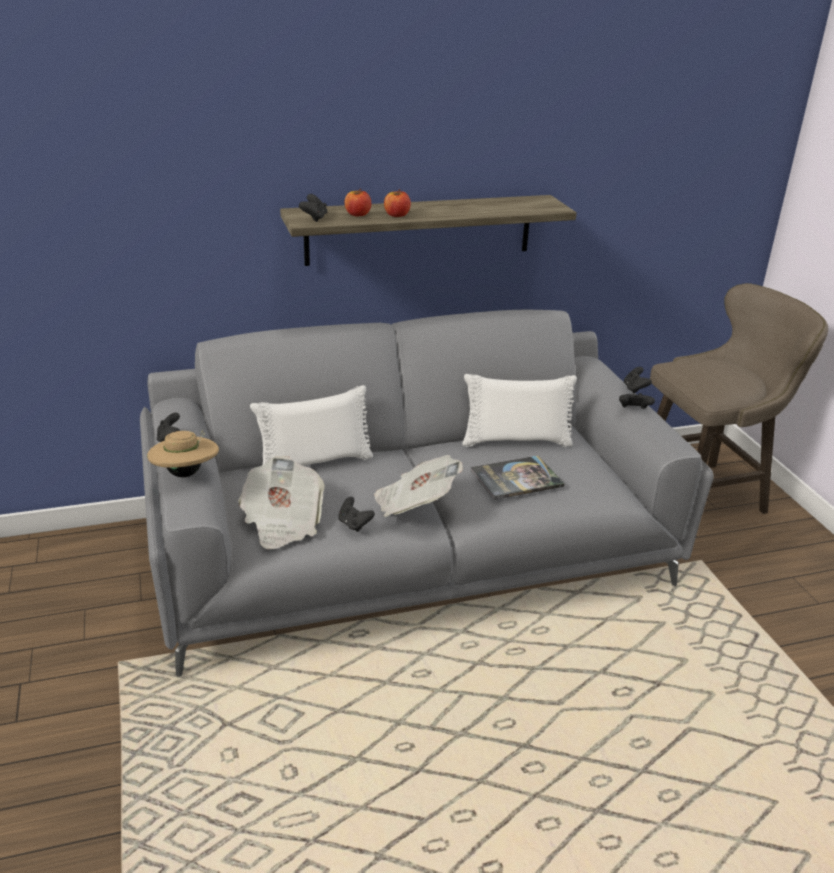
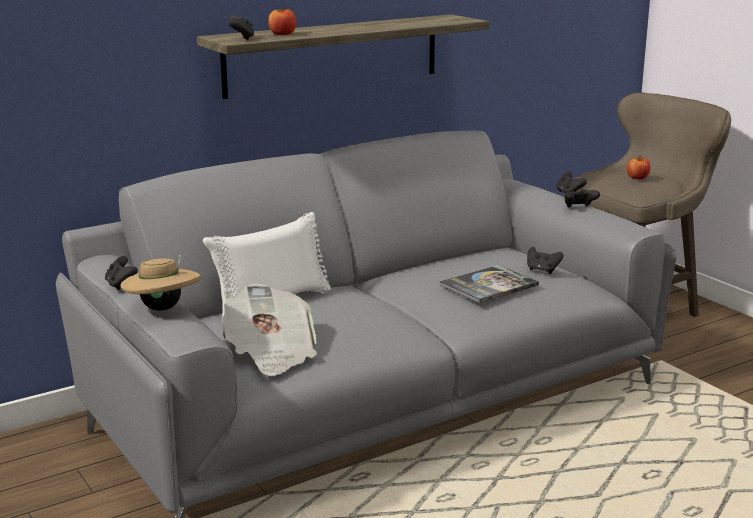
camera: 15 degrees left, 10 degrees down
black game controller [338,497,375,532] -> black game controller moved to [527,247,564,274]
newspaper [374,455,463,517] -> none
apple [384,189,411,217] -> apple moved to [627,155,651,179]
white pillow [462,374,577,448] -> none

